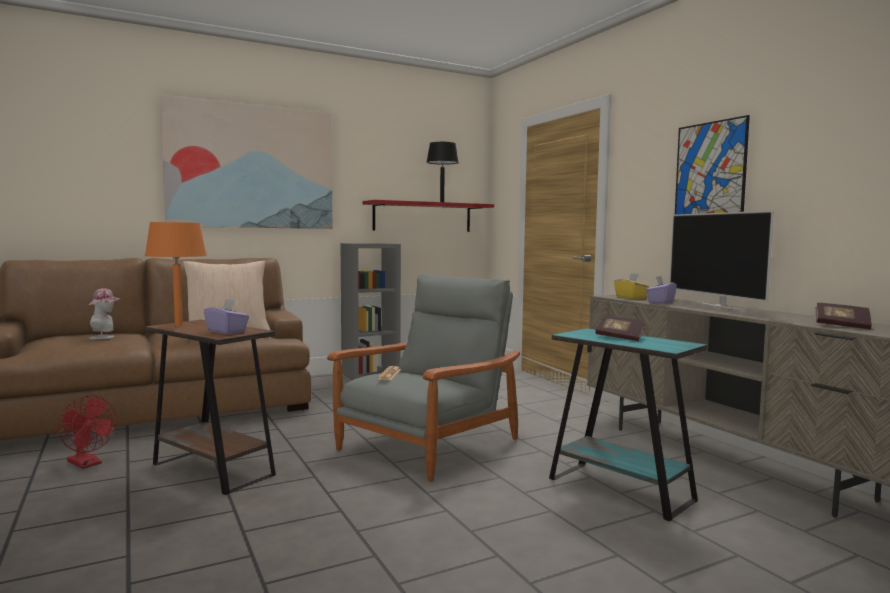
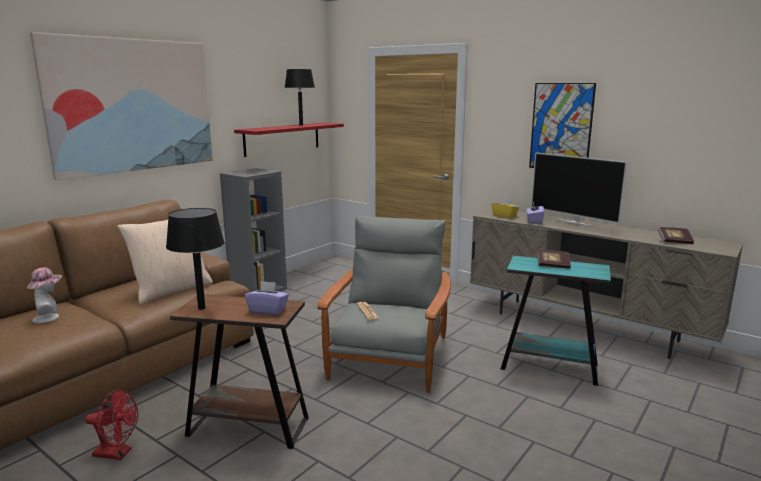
camera: 25 degrees left, 10 degrees up
orange table lamp [145,222,207,326] -> black table lamp [166,208,225,310]

